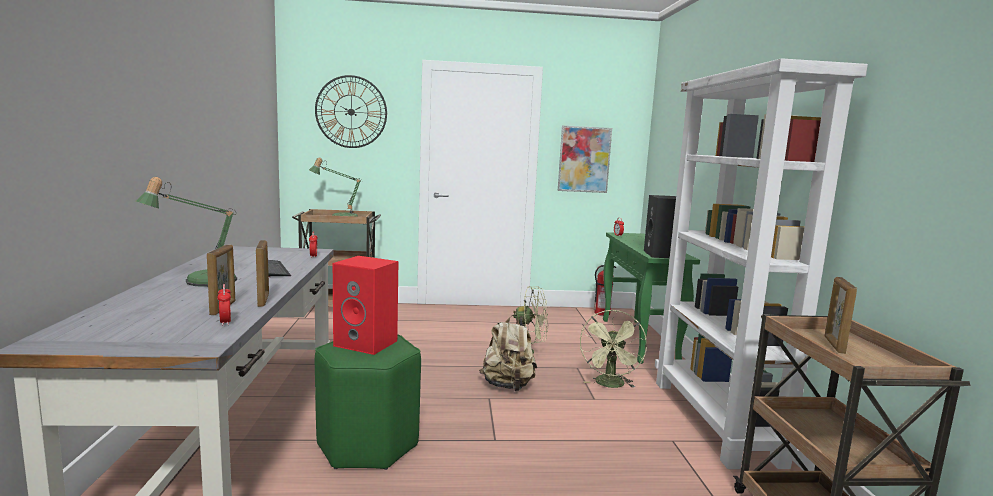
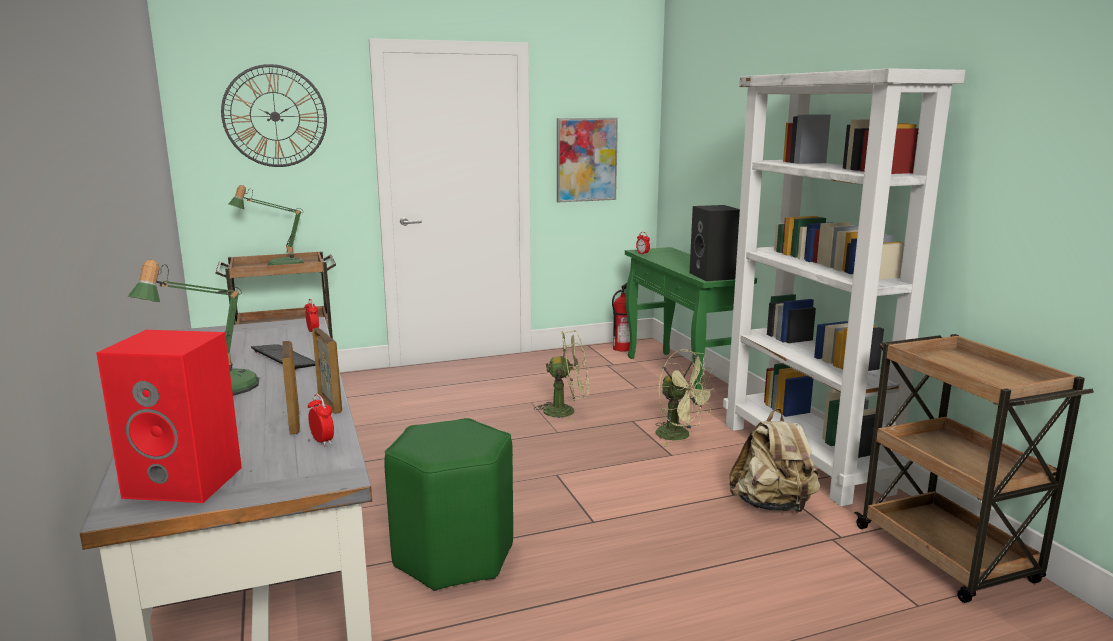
camera: 15 degrees left, 5 degrees up
red speaker [333,256,398,355] -> red speaker moved to [96,330,242,503]
beige backpack [479,314,537,391] -> beige backpack moved to [729,408,820,513]
green fan [580,310,647,388] -> green fan turned 45 degrees counterclockwise [655,349,716,446]
picture frame [825,277,857,354] -> none

